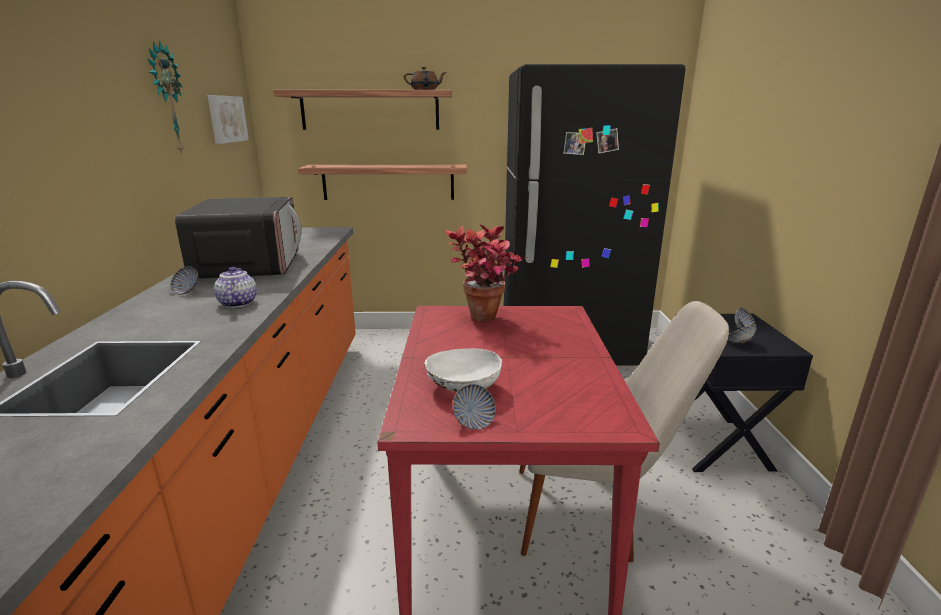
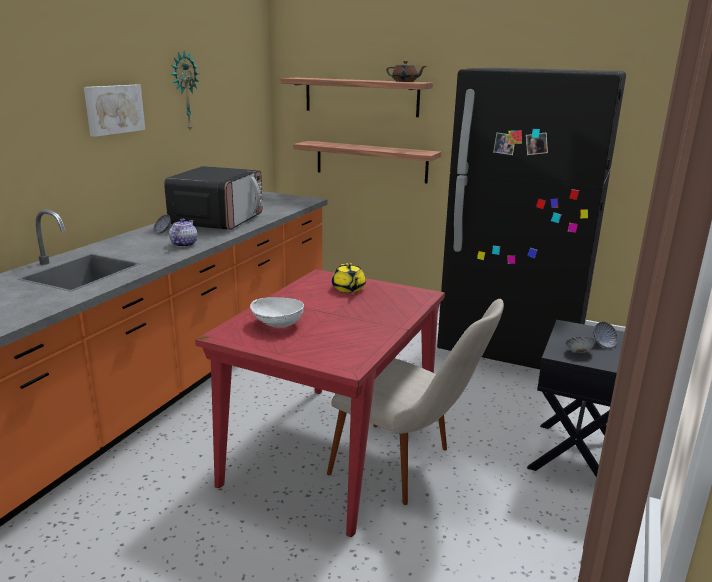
camera: 25 degrees right, 0 degrees up
picture [207,95,249,144] -> picture moved to [84,85,145,137]
potted plant [445,223,528,322] -> yellow teapot [332,263,366,292]
bowl [453,384,496,430] -> none

